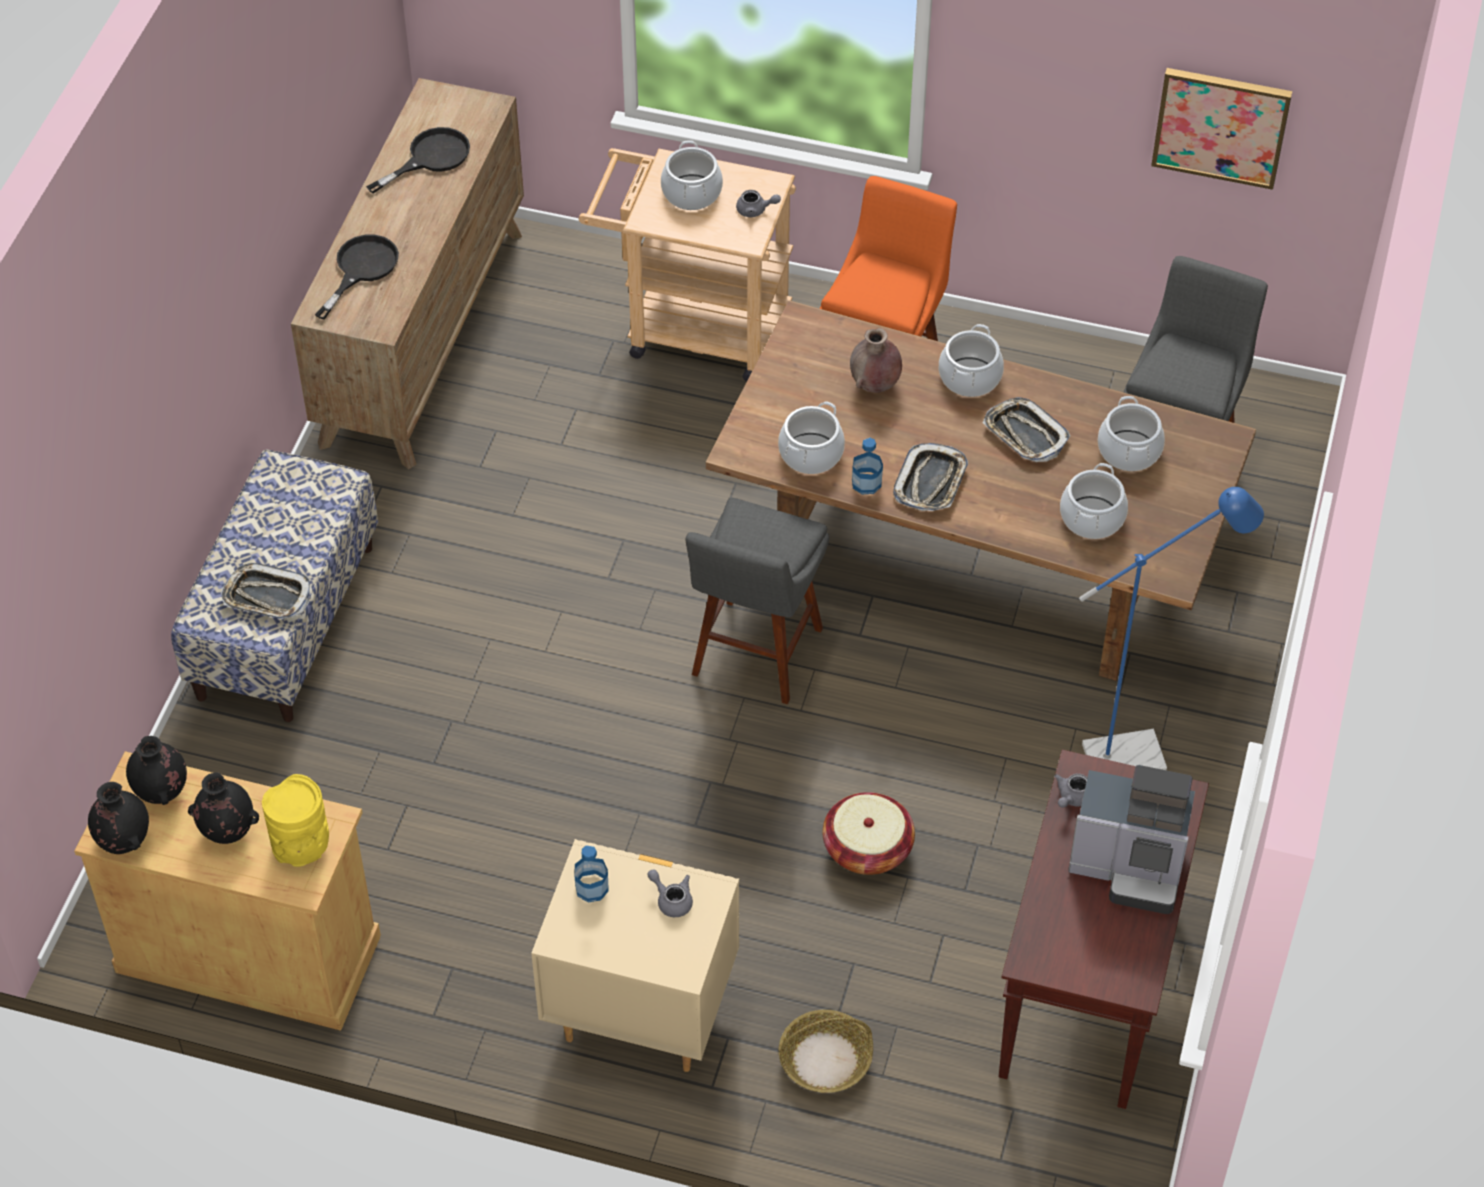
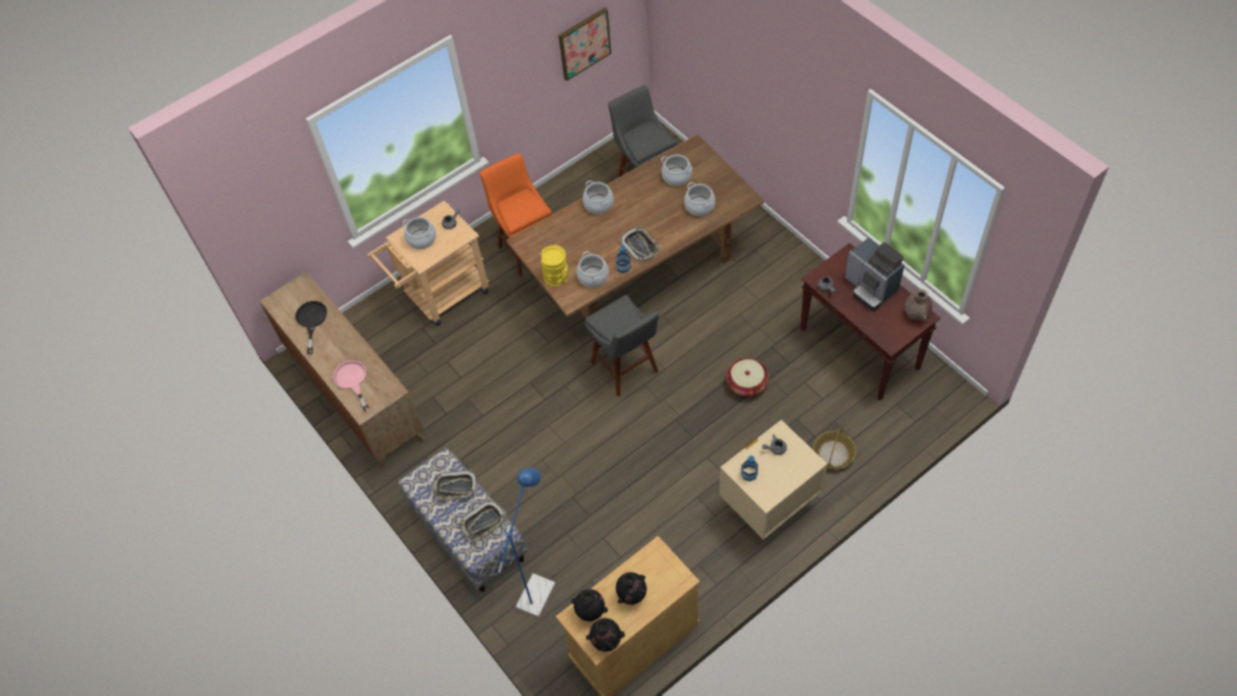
camera: 50 degrees left, 5 degrees up
yellow vase [262,774,329,867] -> yellow vase moved to [541,245,569,287]
black frying pan [315,235,399,320] -> pink frying pan [333,360,370,413]
brown vase [850,328,902,393] -> brown vase moved to [905,289,932,321]
tray [983,397,1071,462] -> tray moved to [432,470,478,501]
coffee machine [1068,765,1195,914] -> coffee machine turned 90 degrees clockwise [845,237,905,311]
blue floor lamp [1079,487,1264,770] -> blue floor lamp moved to [498,468,555,617]

